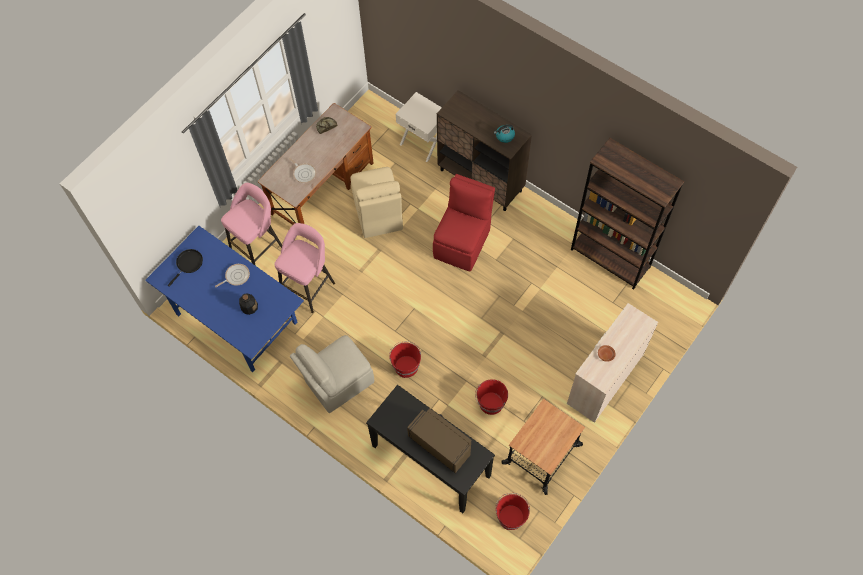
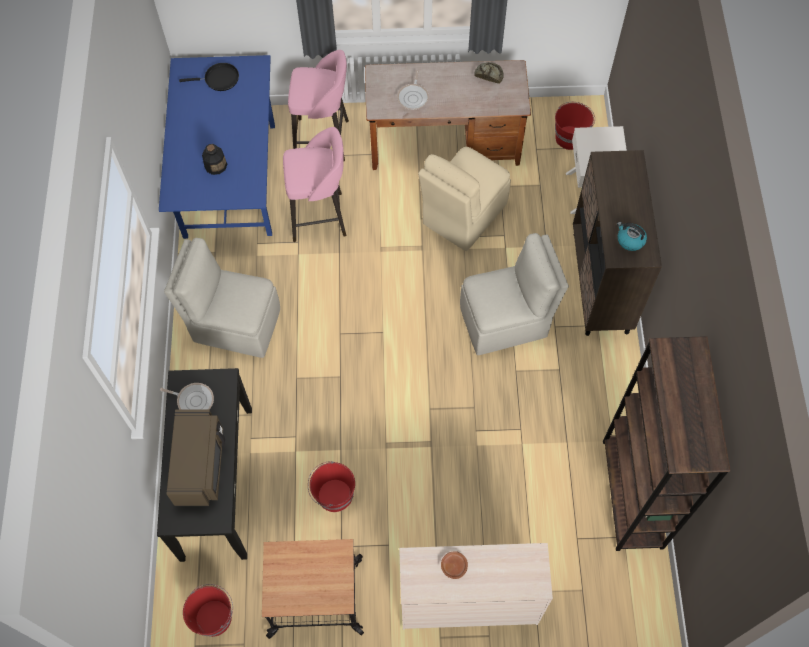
camera: 50 degrees right, 0 degrees up
frying pan [215,264,250,287] -> frying pan moved to [160,383,214,410]
red bucket [389,341,421,378] -> red bucket moved to [555,102,595,150]
red chair [433,174,495,271] -> beige chair [460,233,569,355]

